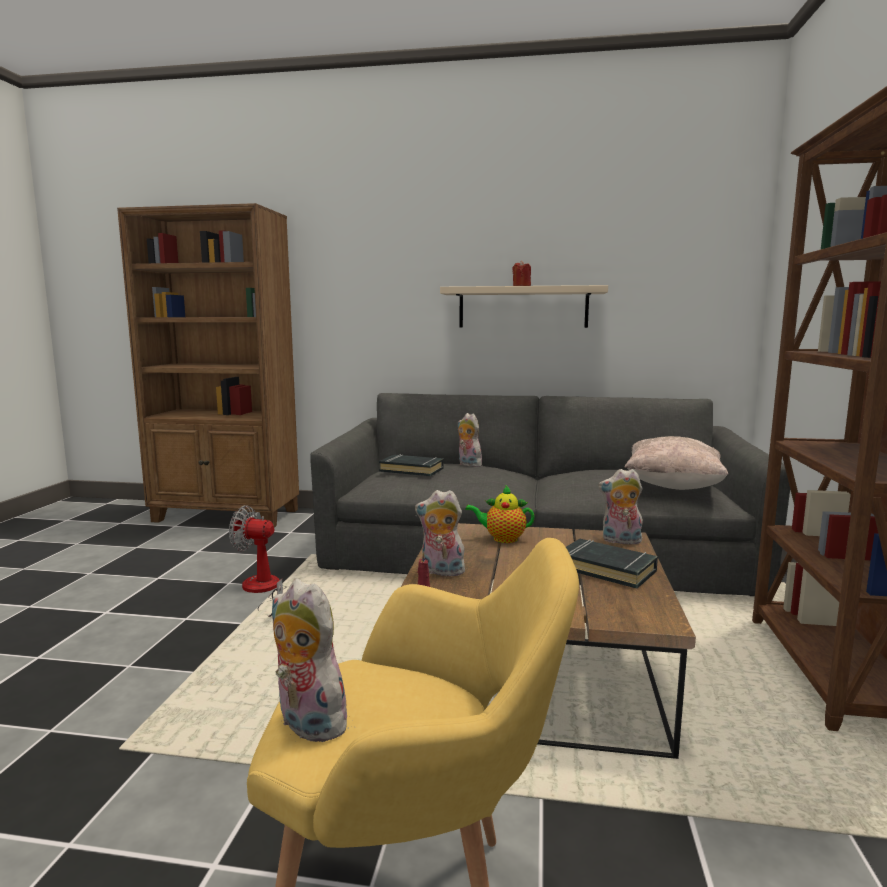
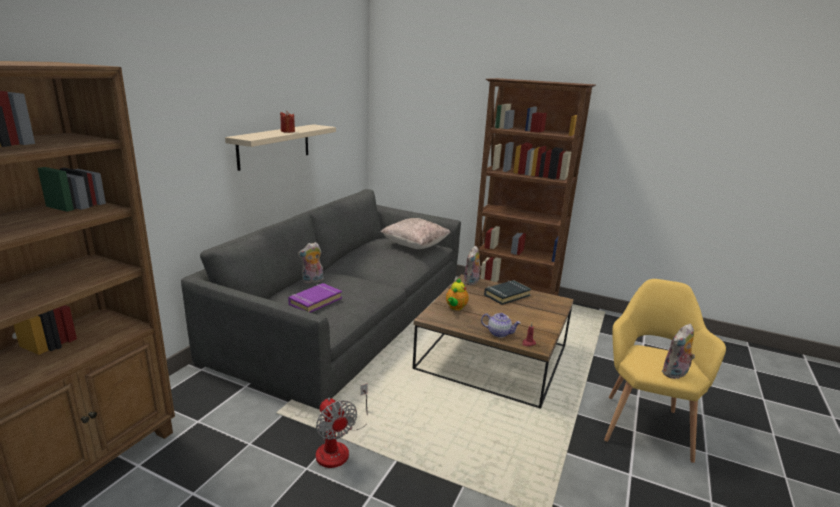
camera: 75 degrees left, 10 degrees up
fan [229,506,285,617] -> fan turned 60 degrees counterclockwise [316,383,368,468]
black book [379,454,444,476] -> purple book [288,283,342,313]
plush toy [415,490,468,576] -> teapot [481,313,521,338]

